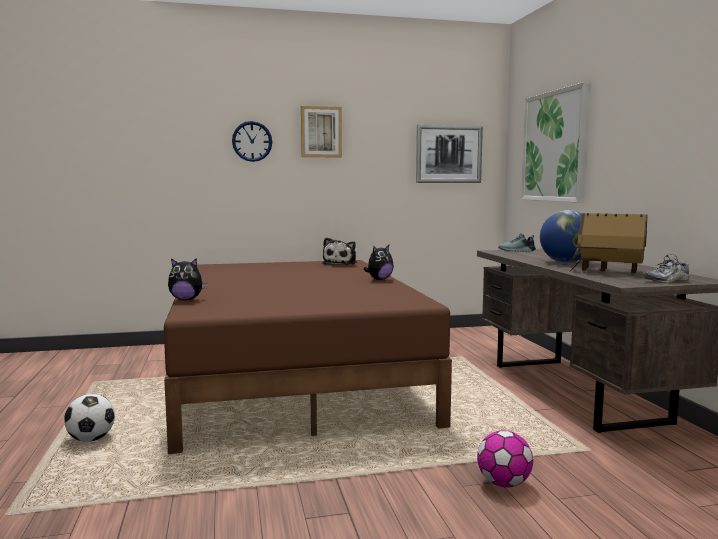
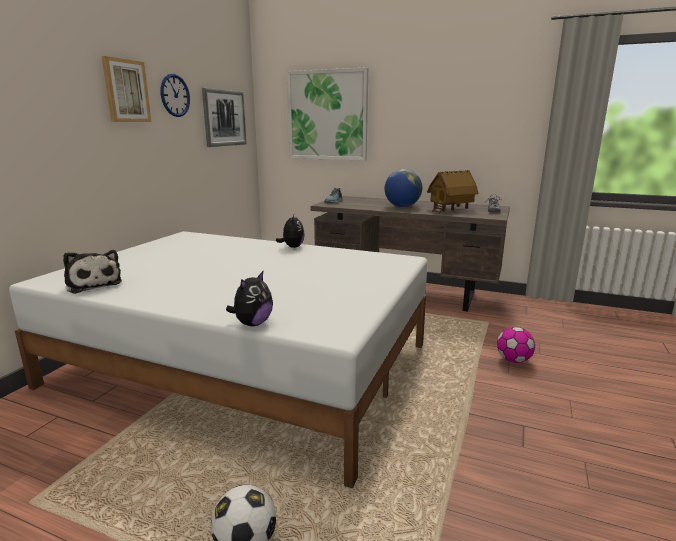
camera: 55 degrees left, 10 degrees up
brown bed [164,260,452,454] -> white bed [9,231,428,489]
wall clock [232,121,272,162] -> wall clock moved to [161,74,190,117]
plush toy [322,237,357,265] -> plush toy moved to [63,250,122,294]

